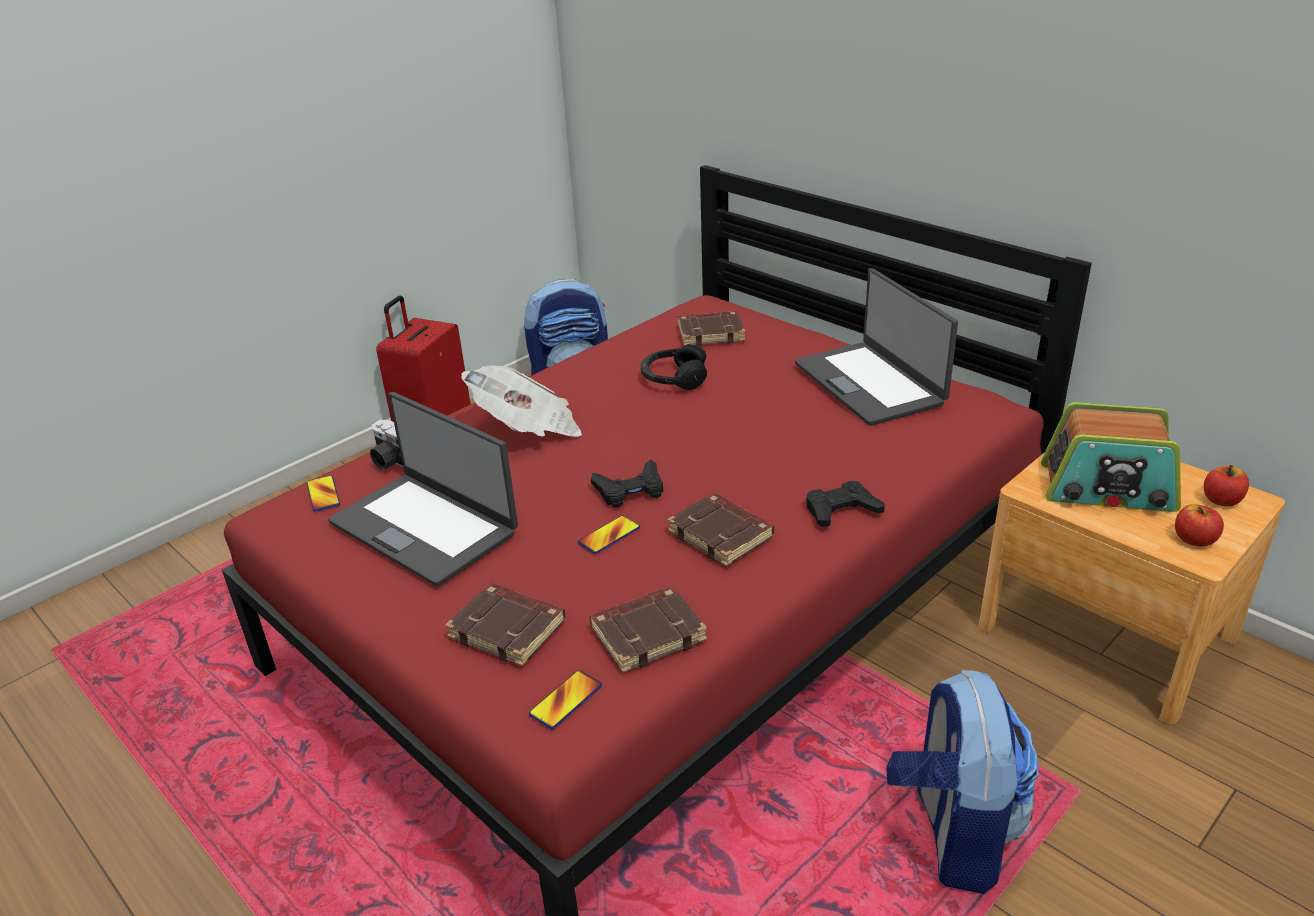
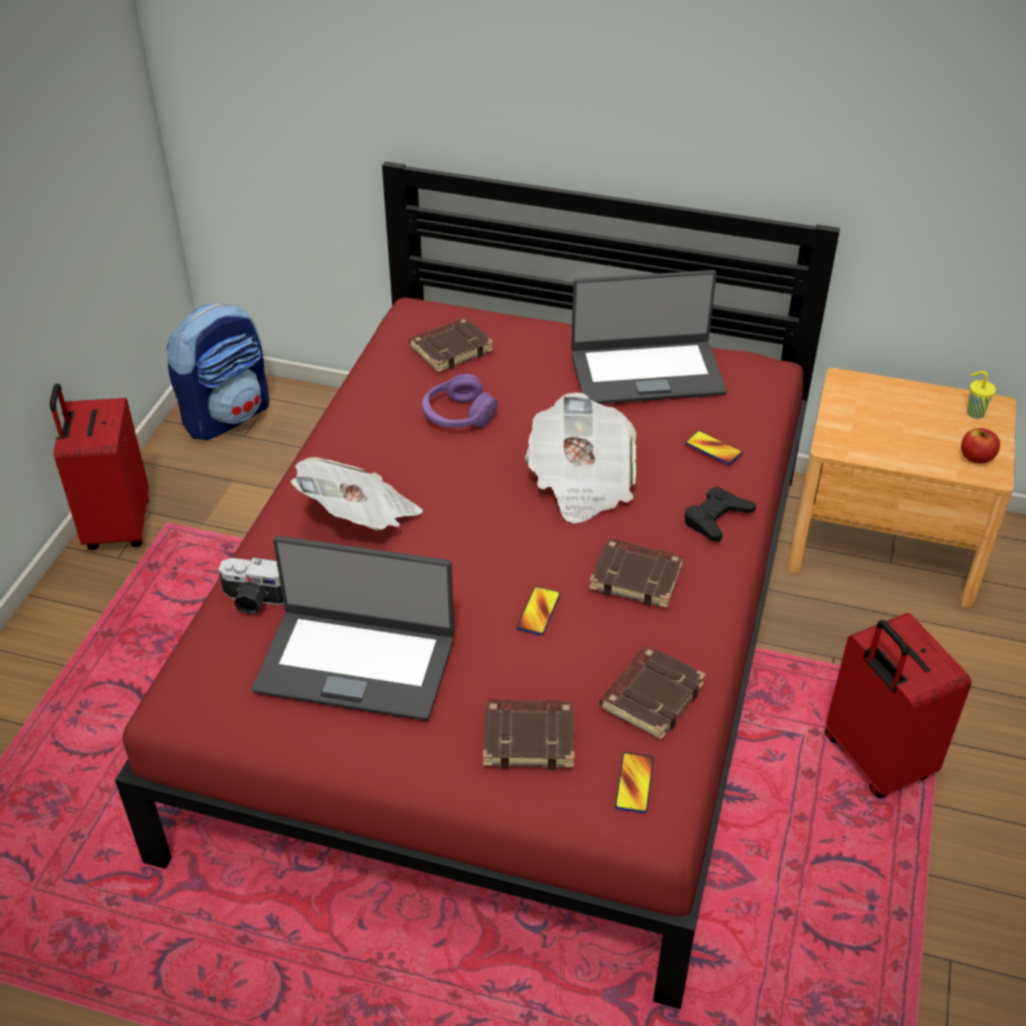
camera: 30 degrees left, 10 degrees up
phone [307,475,340,512] -> phone moved to [685,431,743,465]
black game controller [591,460,663,508] -> none
black headphones [641,344,707,390] -> purple headphones [422,374,498,428]
laptop [795,268,958,426] -> laptop turned 45 degrees counterclockwise [571,270,727,404]
backpack [886,669,1038,894] -> red suitcase [825,613,972,798]
radio [1041,402,1181,512] -> none
apple [1204,465,1249,507] -> yellow cup [967,371,996,419]
none -> newspaper [525,393,636,524]

